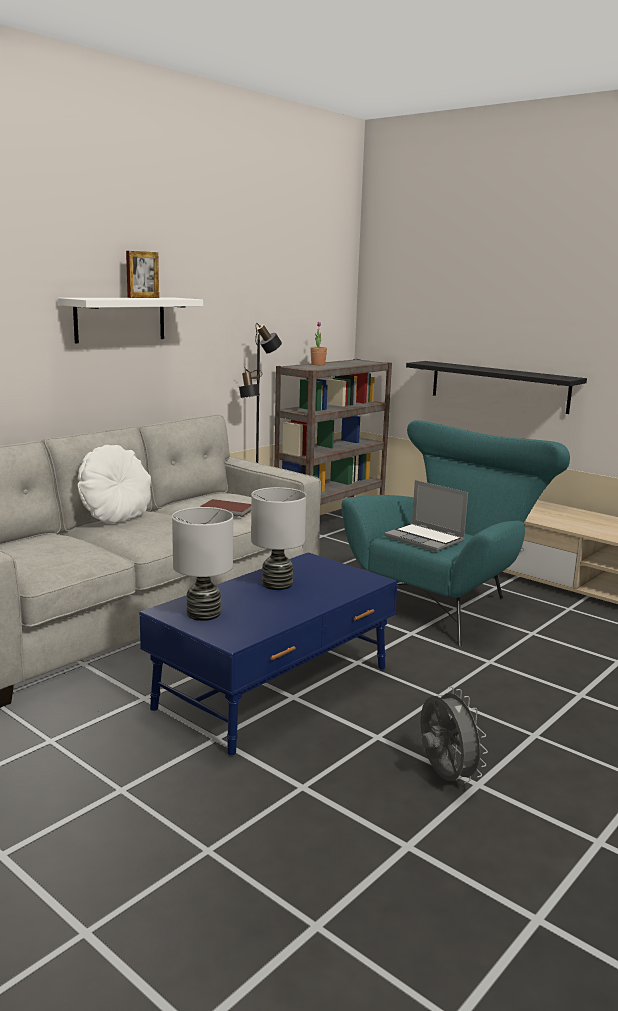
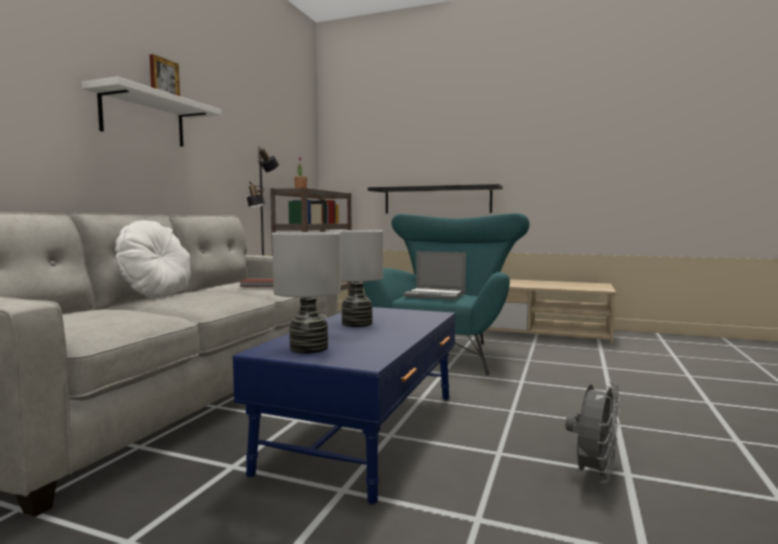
camera: 20 degrees left, 10 degrees down
grey fan [420,687,488,783] -> grey fan turned 75 degrees clockwise [565,382,620,484]

